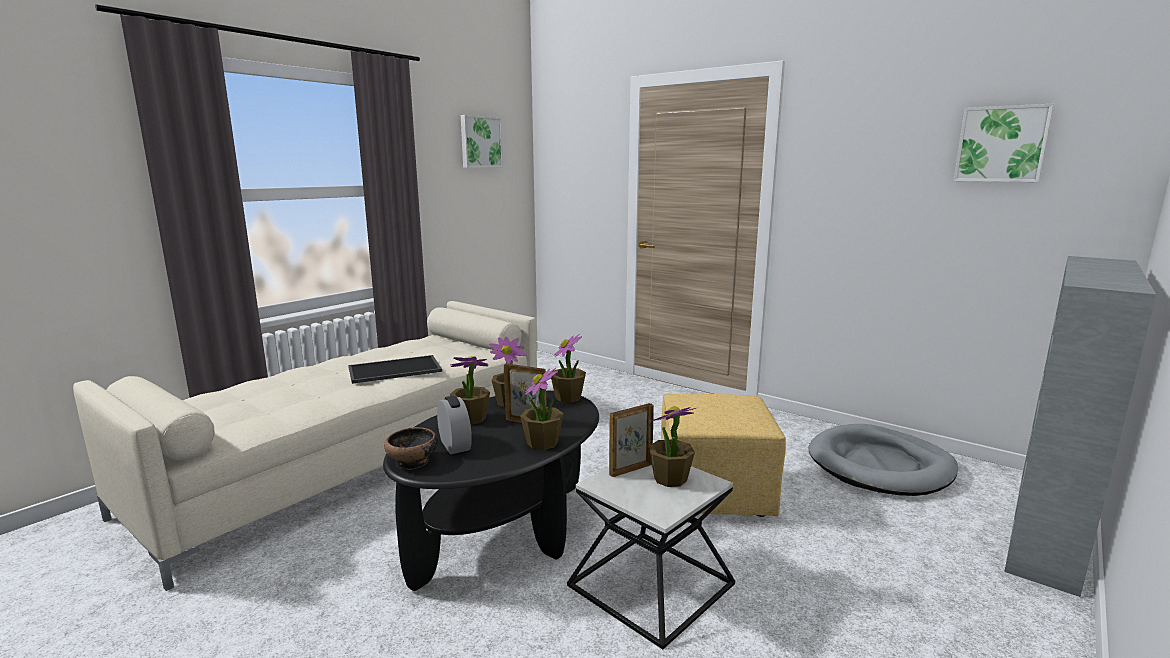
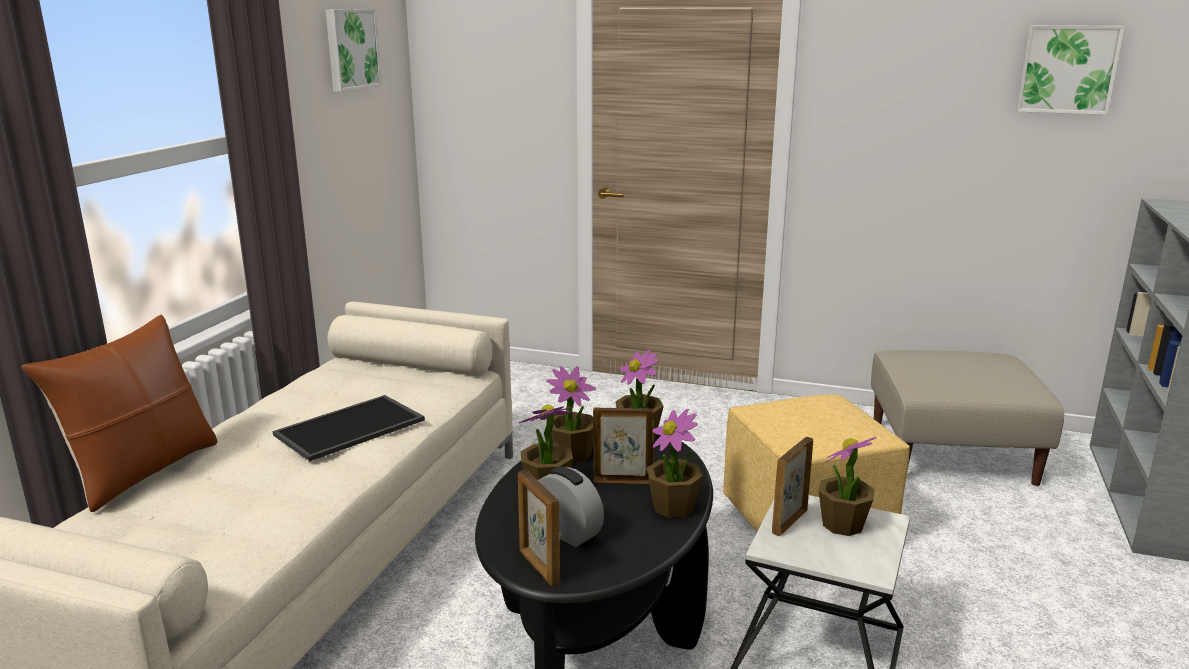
camera: 20 degrees left, 5 degrees up
bowl [384,427,438,470] -> picture frame [518,470,560,586]
grey dog bed [809,424,958,496] -> beige ottoman [871,350,1065,486]
none -> brown pillow [22,314,218,512]

